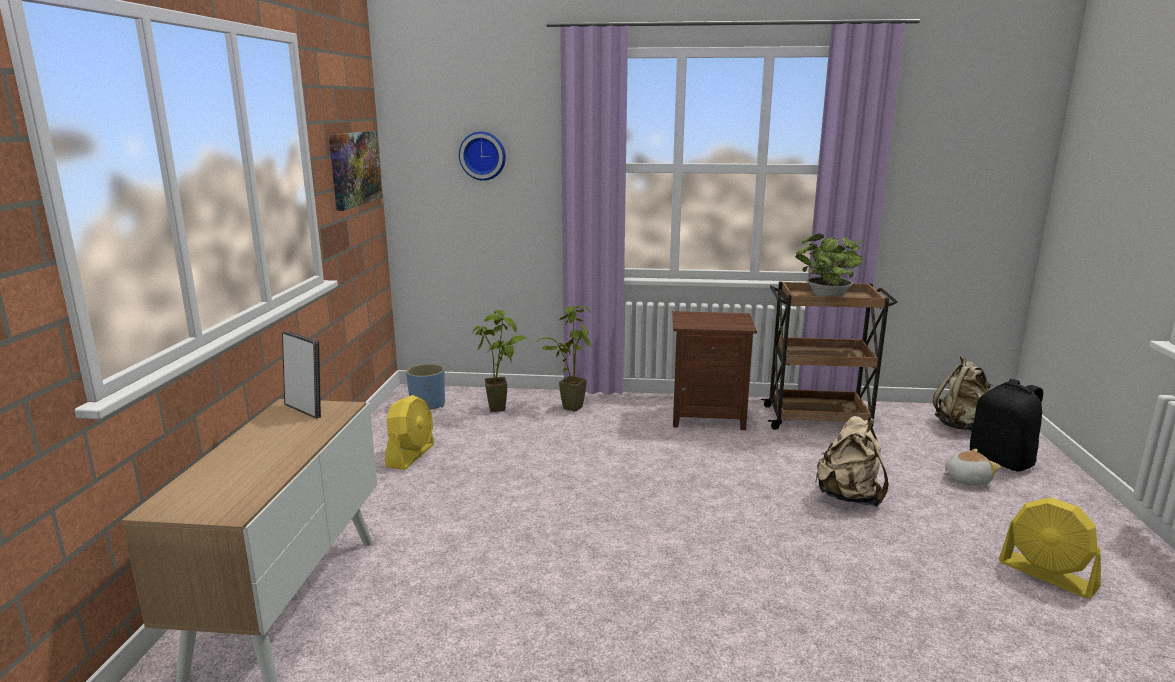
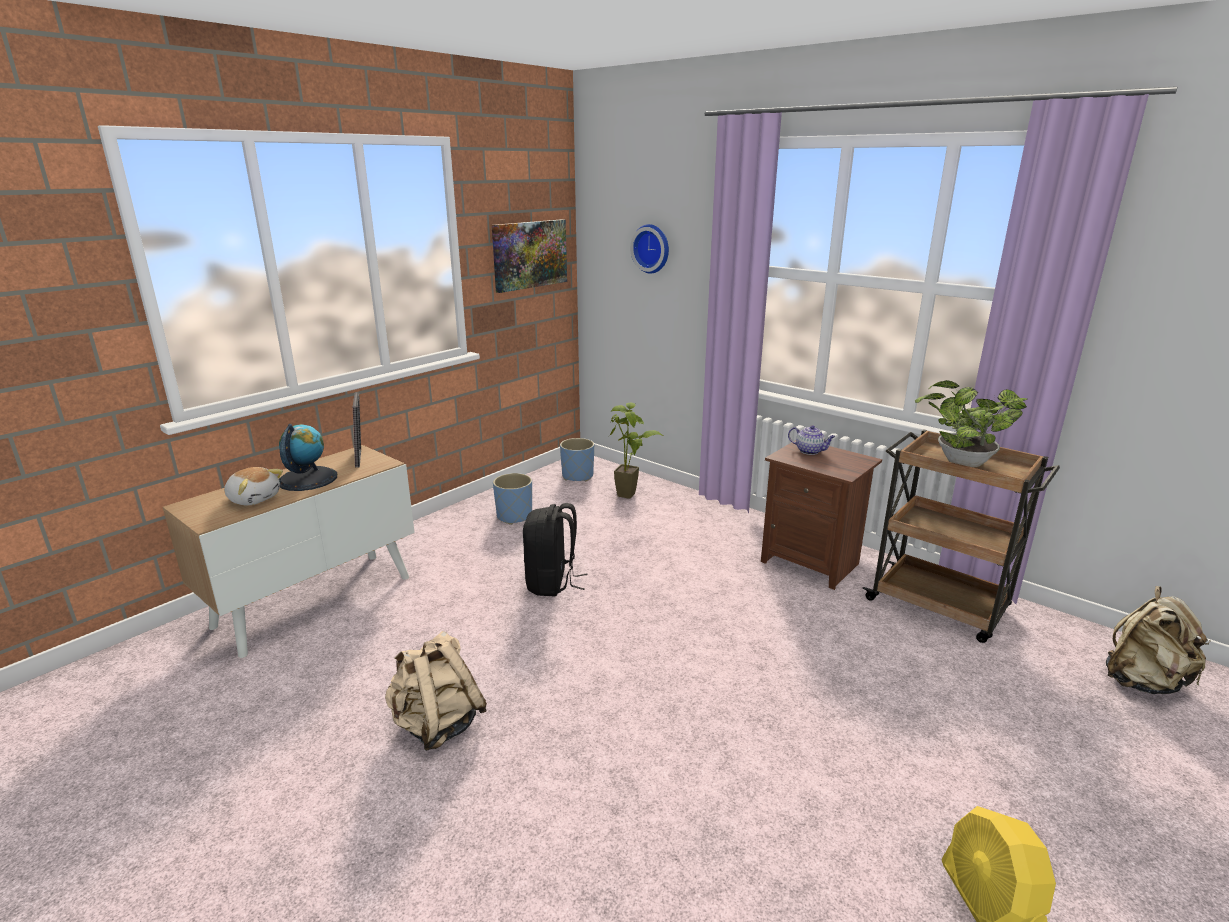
camera: 35 degrees right, 5 degrees up
yellow fan [385,395,434,470] -> blue planter [493,473,532,525]
potted plant [536,306,592,412] -> none
beige backpack [815,416,889,507] -> beige backpack moved to [385,631,487,751]
plush toy [943,449,1001,485] -> plush toy moved to [224,467,283,505]
black backpack [970,379,1043,471] -> black backpack moved to [523,503,588,596]
none -> globe [279,424,337,491]
none -> teapot [788,425,836,455]

